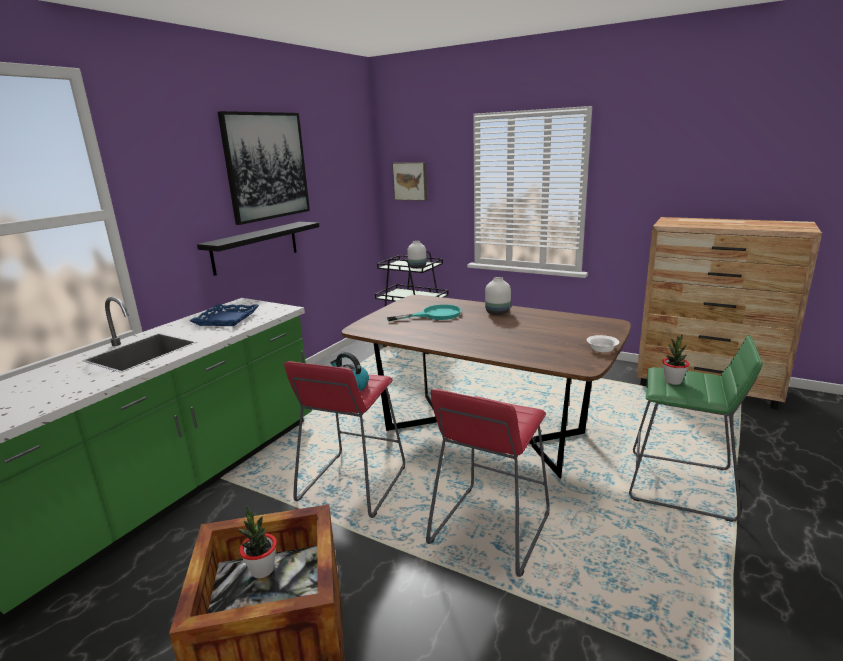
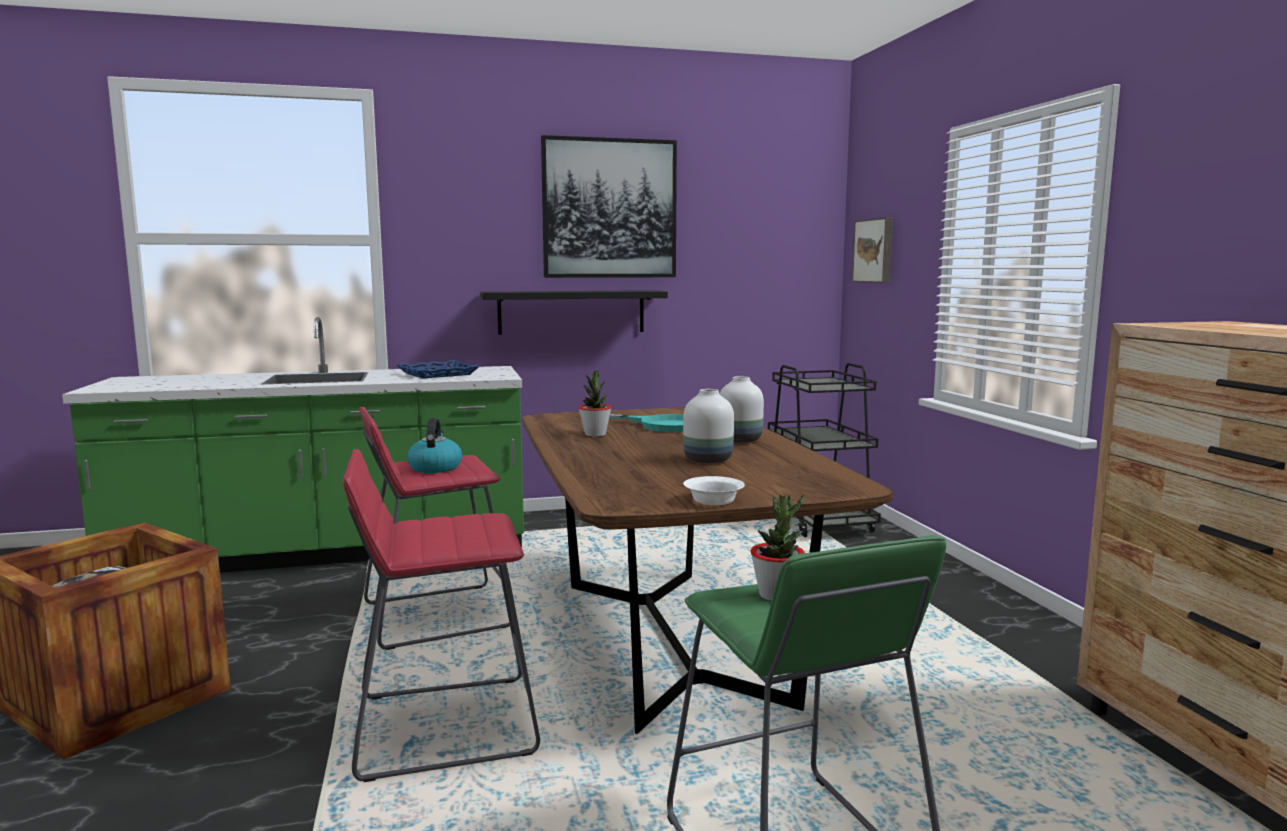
camera: 45 degrees right, 10 degrees down
potted plant [238,505,277,578] -> potted plant moved to [578,369,612,437]
white vase [407,241,426,269] -> white vase moved to [683,389,734,463]

